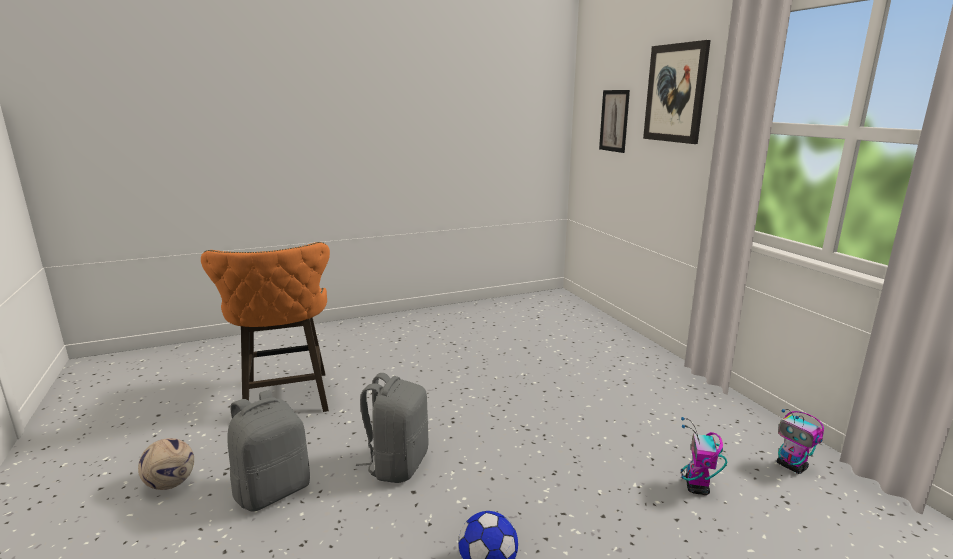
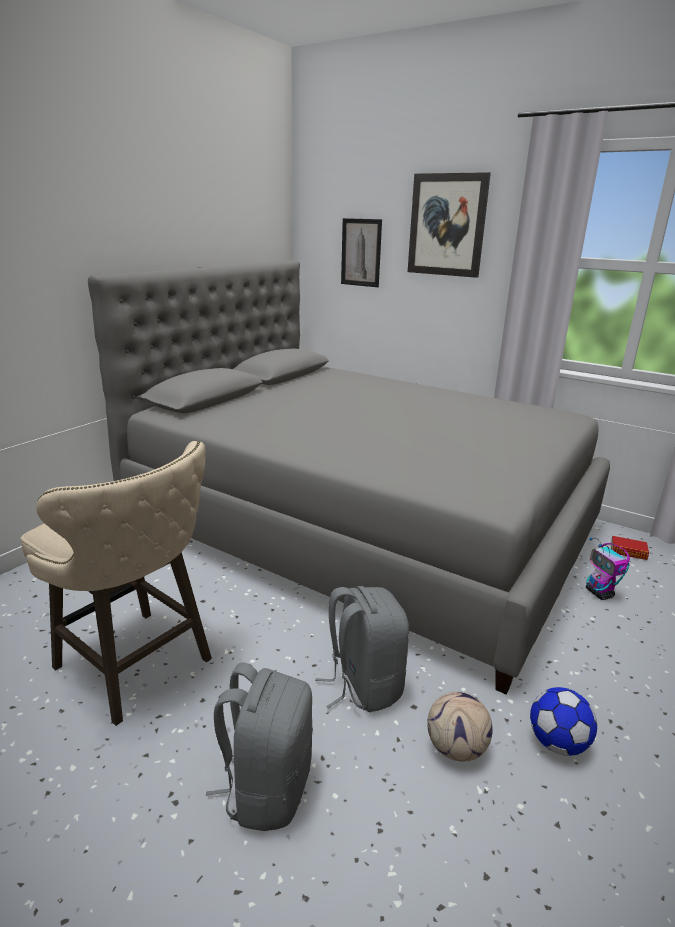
camera: 35 degrees left, 5 degrees up
football [138,438,194,490] -> football moved to [427,692,493,762]
orange stool [201,242,330,412] -> beige stool [21,441,212,726]
toy robot [777,409,824,474] -> book [611,536,649,560]
none -> grey bed [88,260,610,694]

